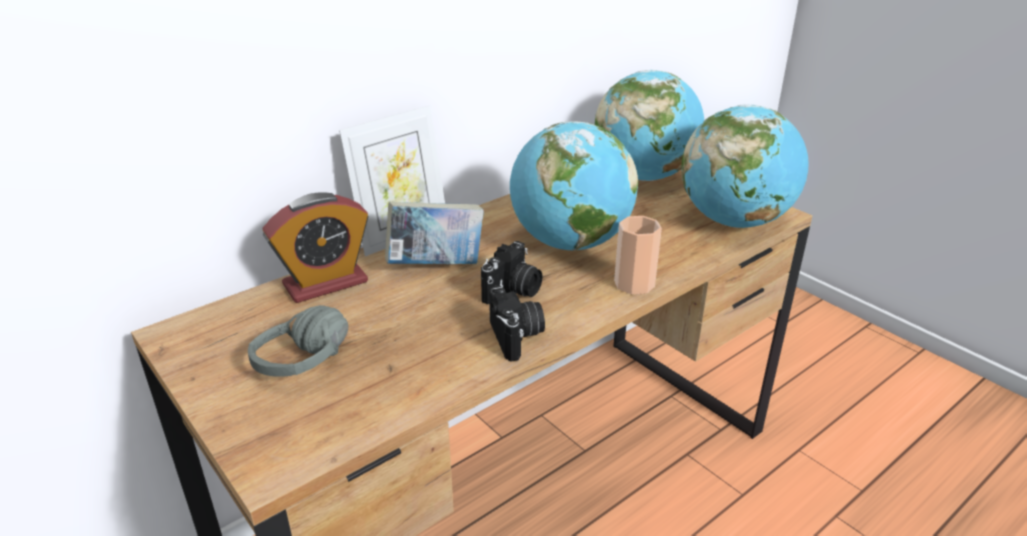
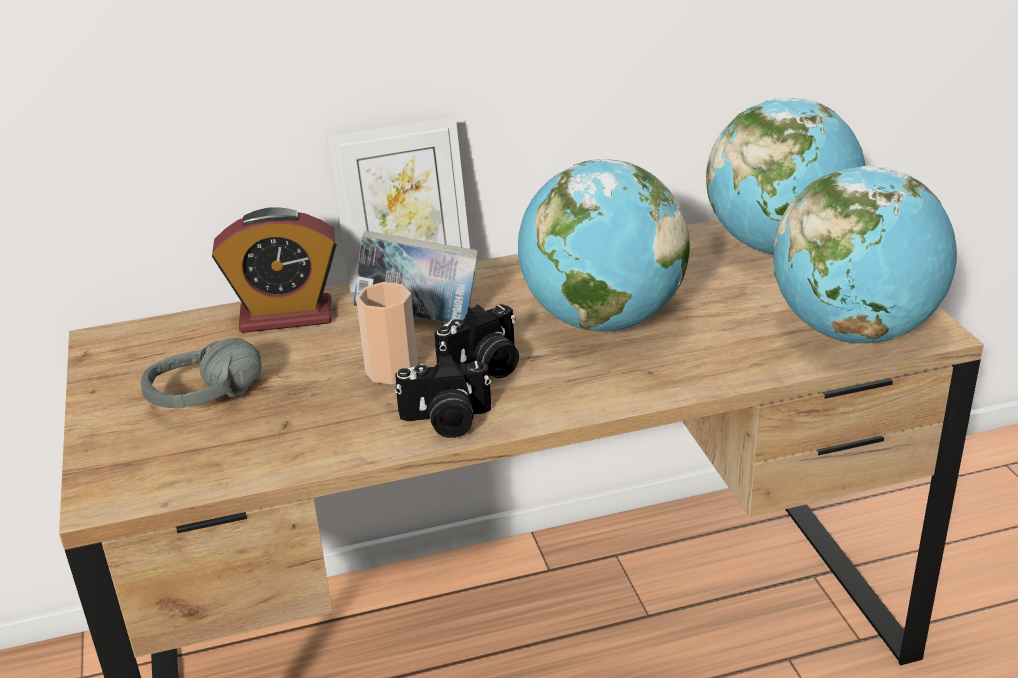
camera: 25 degrees right, 0 degrees up
camera [489,286,545,361] -> camera turned 75 degrees clockwise [395,355,491,438]
cup [614,216,662,294] -> cup moved to [356,282,418,385]

